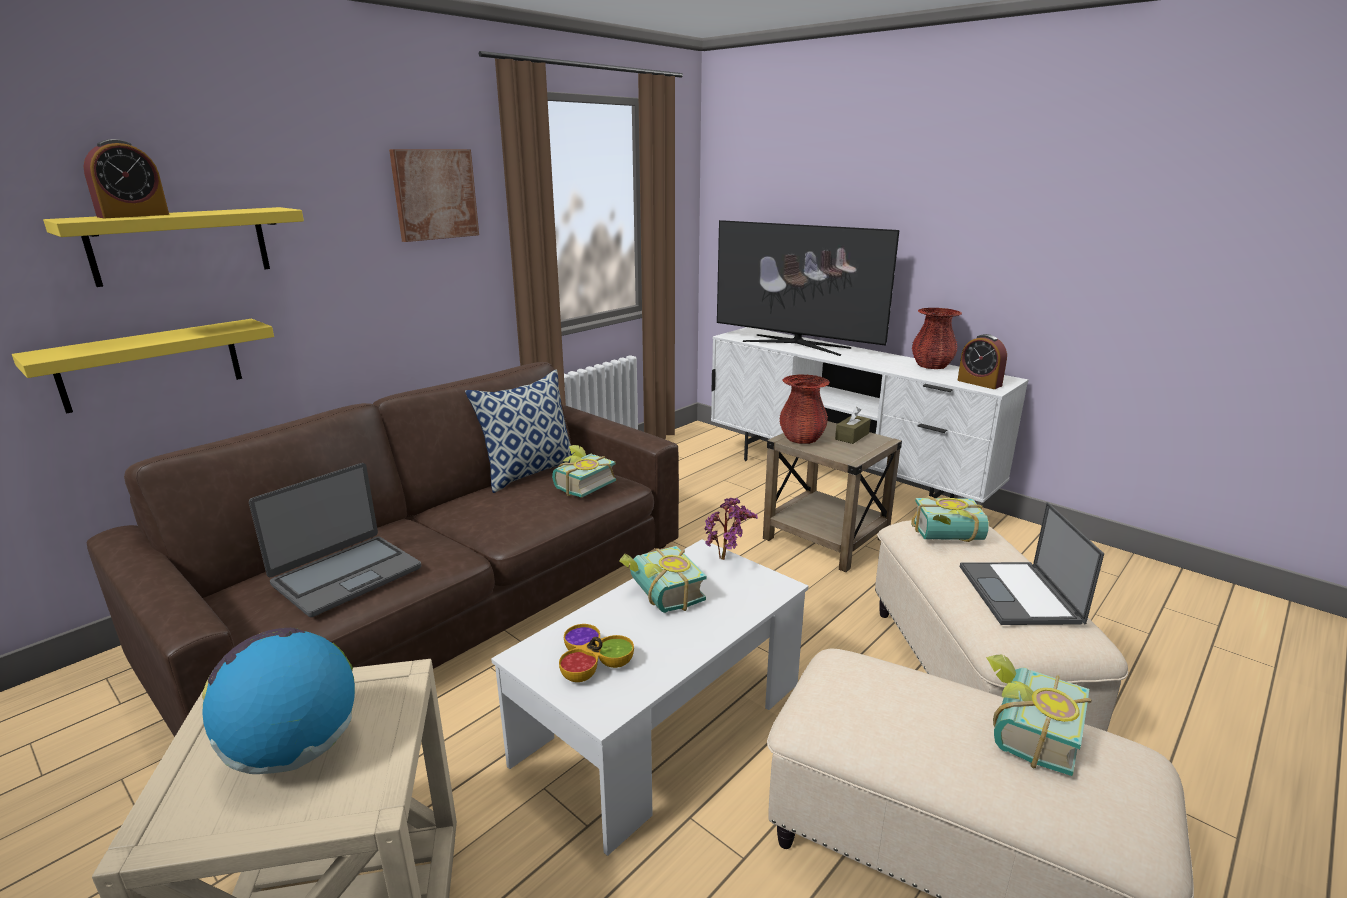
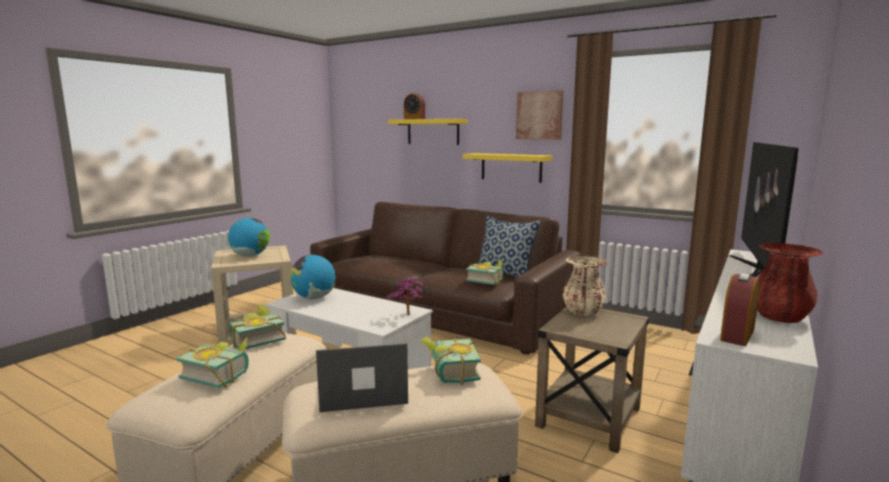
camera: 80 degrees right, 10 degrees down
yellow shelf [12,319,274,414] -> yellow shelf moved to [463,153,552,183]
laptop [249,463,421,617] -> none
bowl [559,624,634,682] -> globe [290,254,335,300]
book [619,546,707,613] -> book moved to [229,305,286,349]
red vase [779,374,830,444] -> beige vase [563,256,607,316]
brown tissue box [835,407,871,444] -> none

